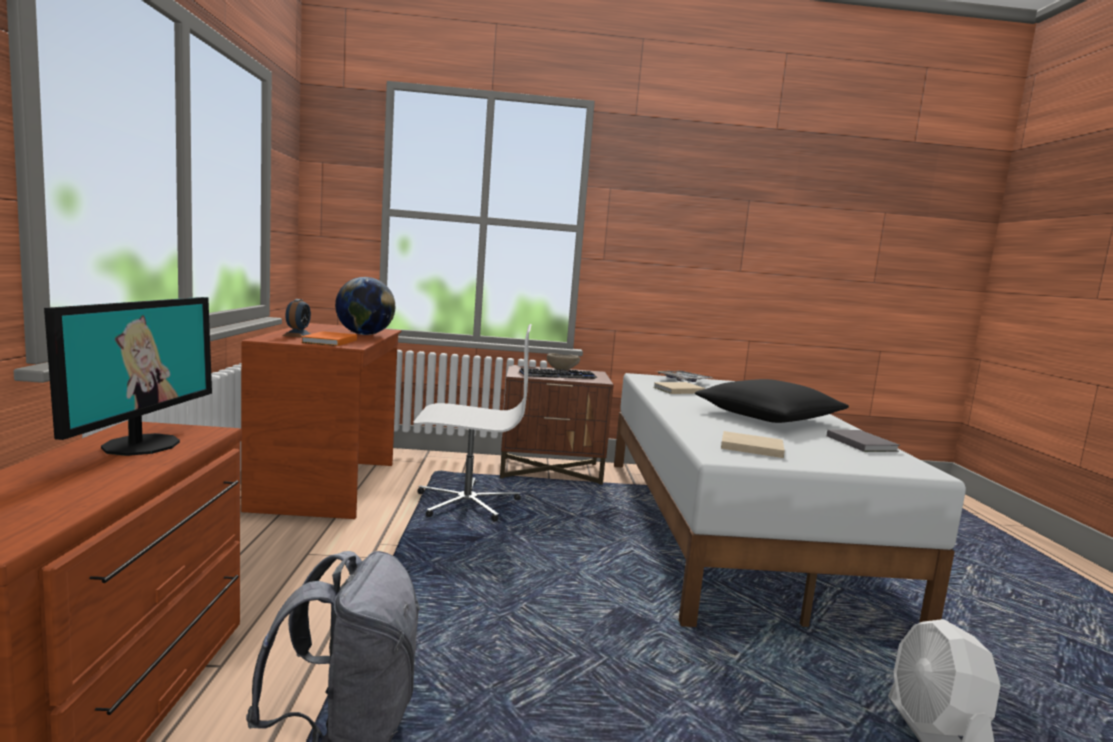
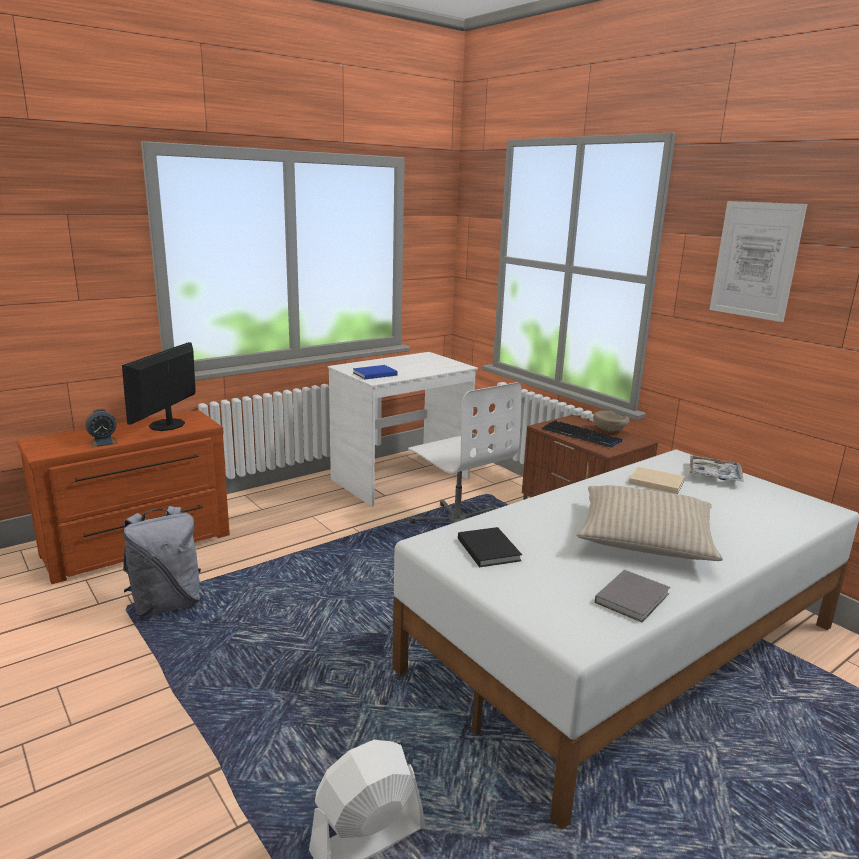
camera: 55 degrees right, 10 degrees up
monitor [44,297,212,456] -> monitor turned 135 degrees clockwise [122,342,196,431]
brown desk [241,323,401,519] -> white desk [328,352,478,507]
alarm clock [282,299,311,338] -> alarm clock moved to [85,409,118,448]
orange book [301,331,357,346] -> blue book [353,365,397,379]
globe [335,277,395,335] -> none
black pillow [695,379,849,423] -> beige pillow [576,485,723,561]
beige book [721,431,785,458] -> black book [458,527,522,567]
none -> picture [709,201,807,322]

